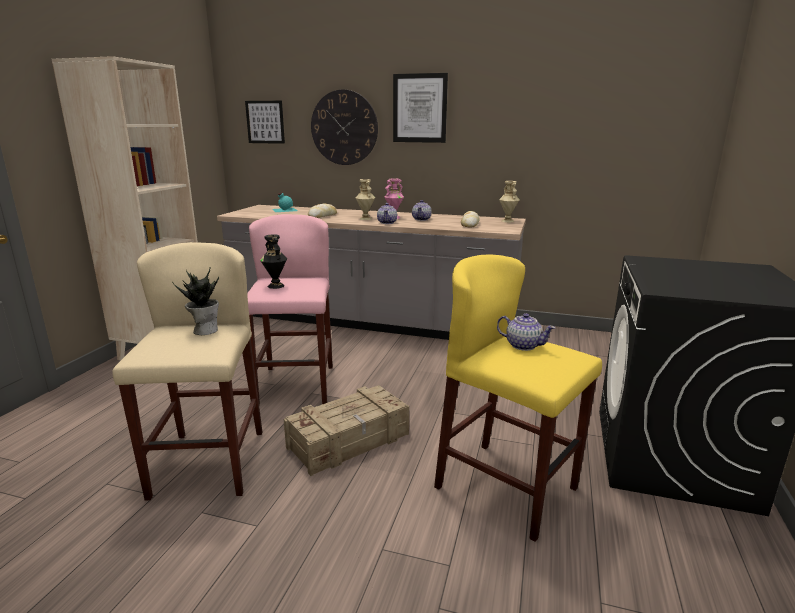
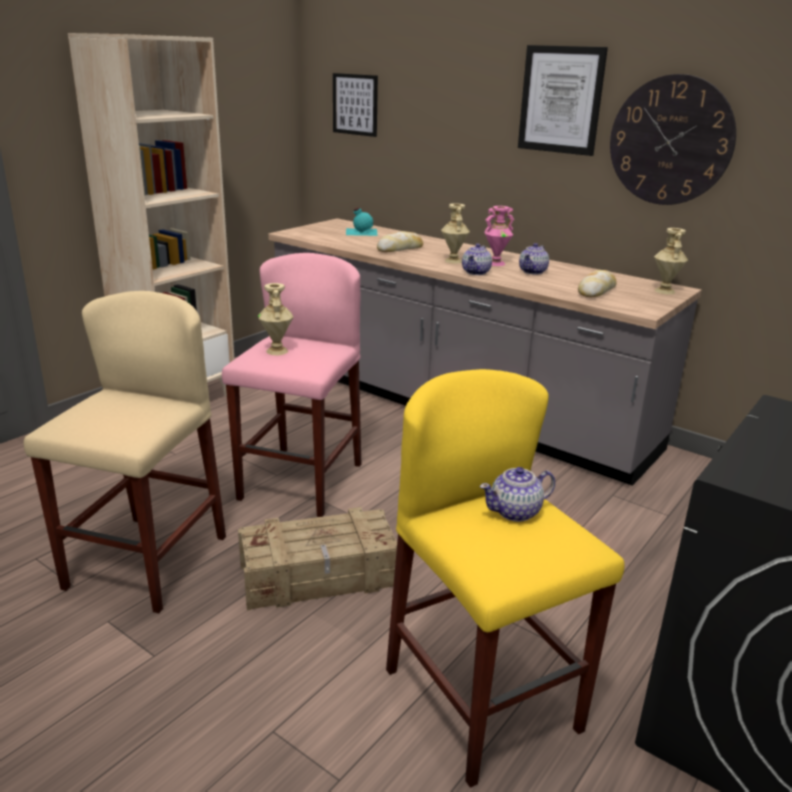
camera: 20 degrees right, 5 degrees up
potted plant [172,267,219,335] -> none
black vase [260,235,287,289] -> beige vase [258,283,293,356]
wall clock [311,89,378,165] -> wall clock moved to [610,74,736,205]
teapot [497,313,555,351] -> teapot turned 105 degrees clockwise [480,467,555,522]

